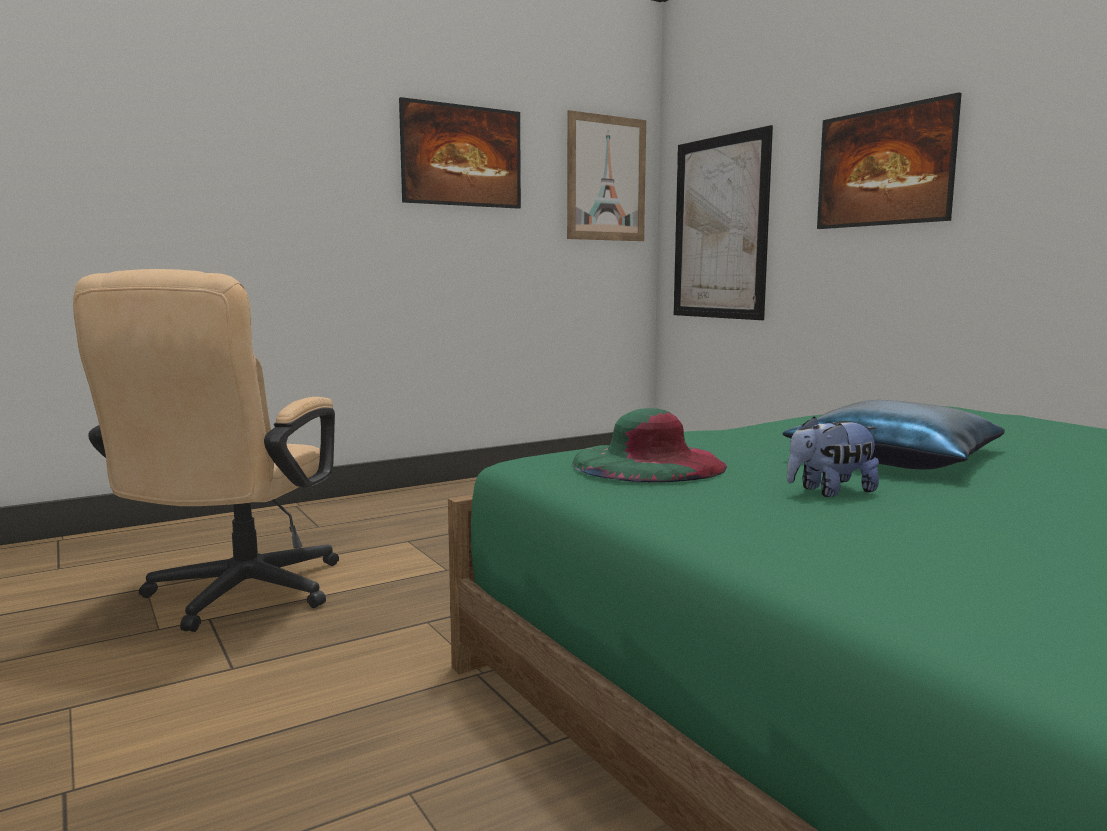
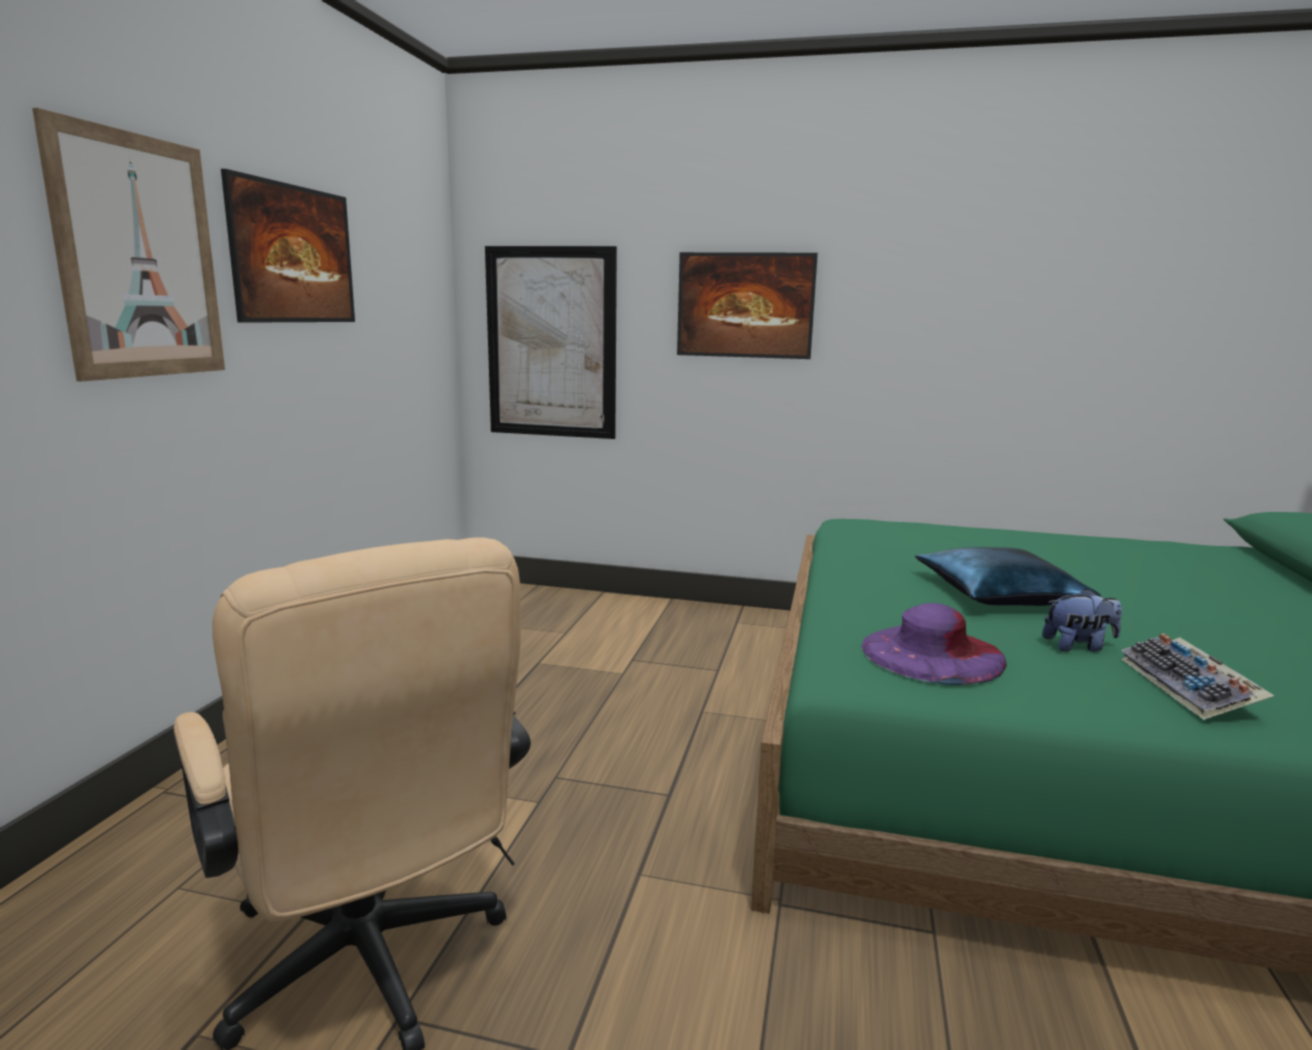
camera: 45 degrees left, 5 degrees up
picture [567,110,646,241] -> picture moved to [32,108,225,381]
green hat [572,408,727,482] -> purple hat [861,603,1007,685]
plush toy [787,416,879,497] -> plush toy turned 120 degrees counterclockwise [1042,588,1122,652]
none -> keyboard [1121,634,1274,720]

